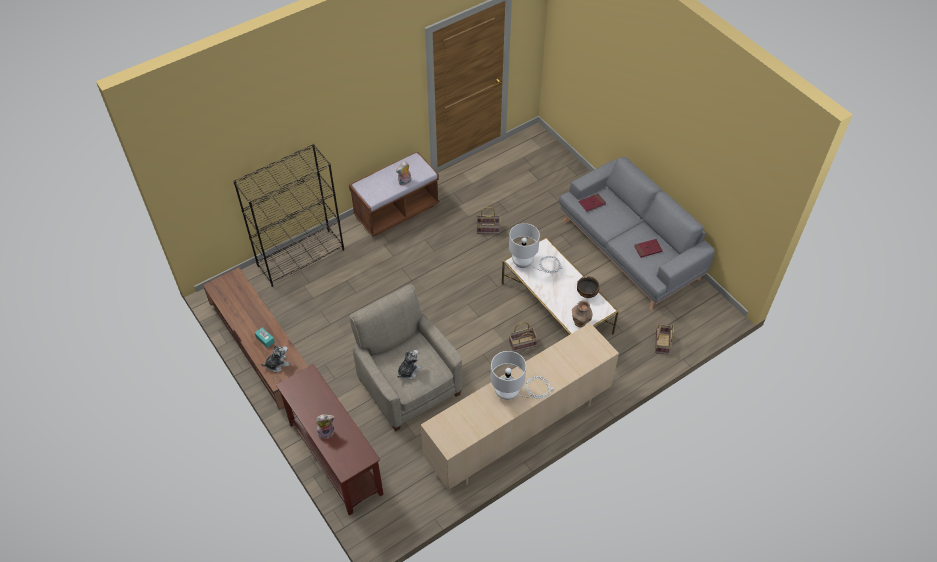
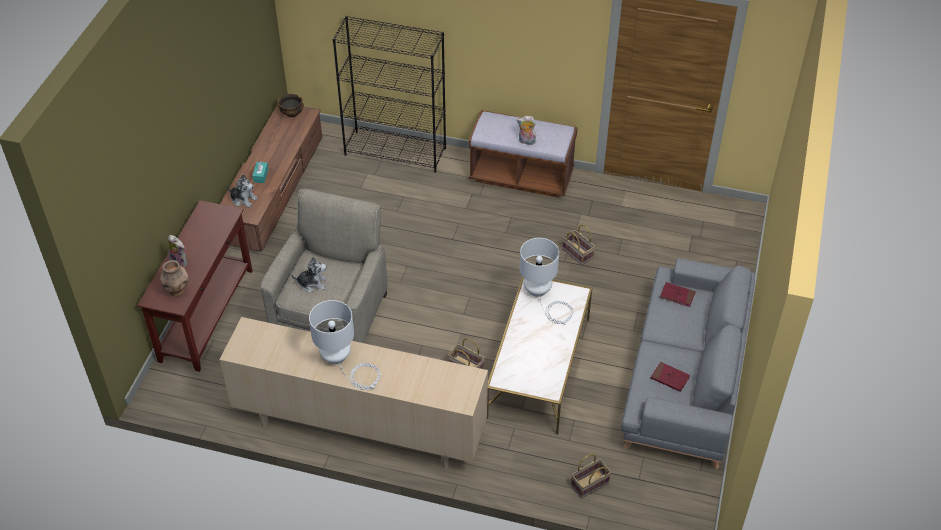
camera: 50 degrees right, 5 degrees down
brown vase [572,301,592,327] -> brown vase moved to [160,260,189,297]
bowl [577,277,599,298] -> bowl moved to [278,94,304,117]

